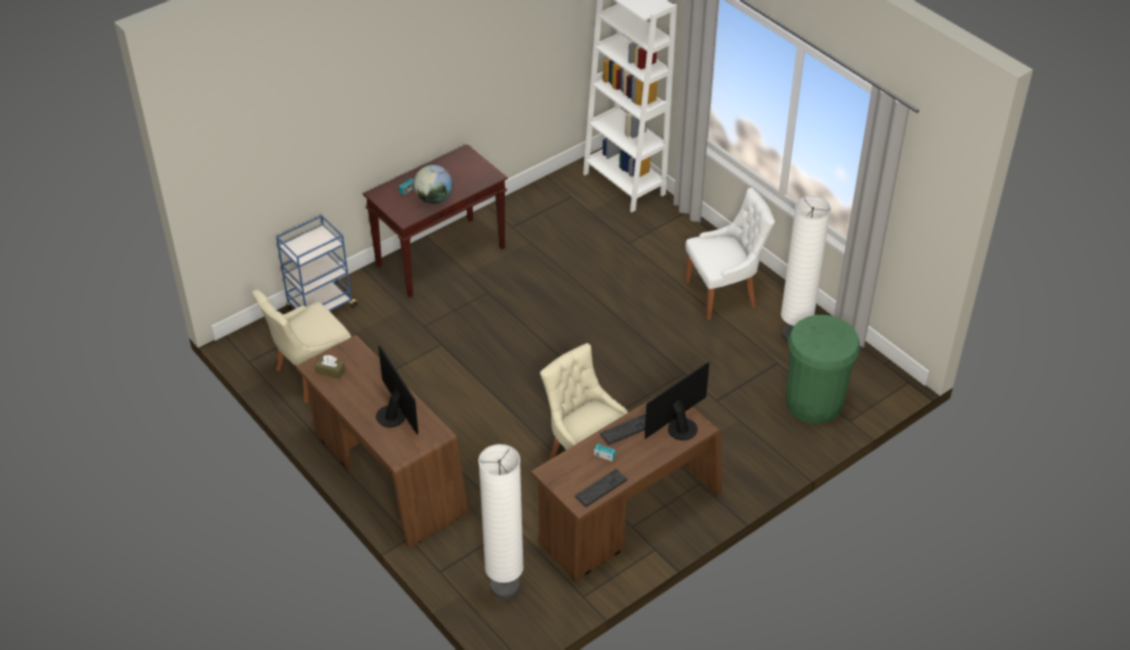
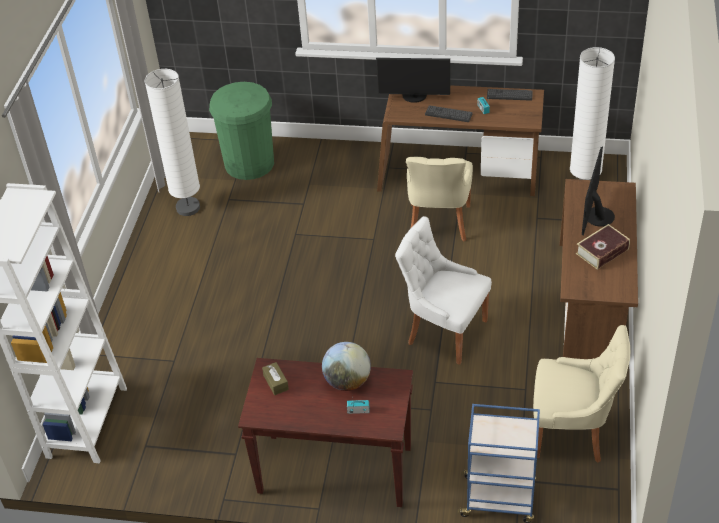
camera: 130 degrees left, 0 degrees up
brown tissue box [315,355,345,379] -> brown tissue box moved to [262,362,289,395]
white chair [685,187,775,320] -> white chair moved to [395,216,492,365]
none -> book [576,224,630,269]

